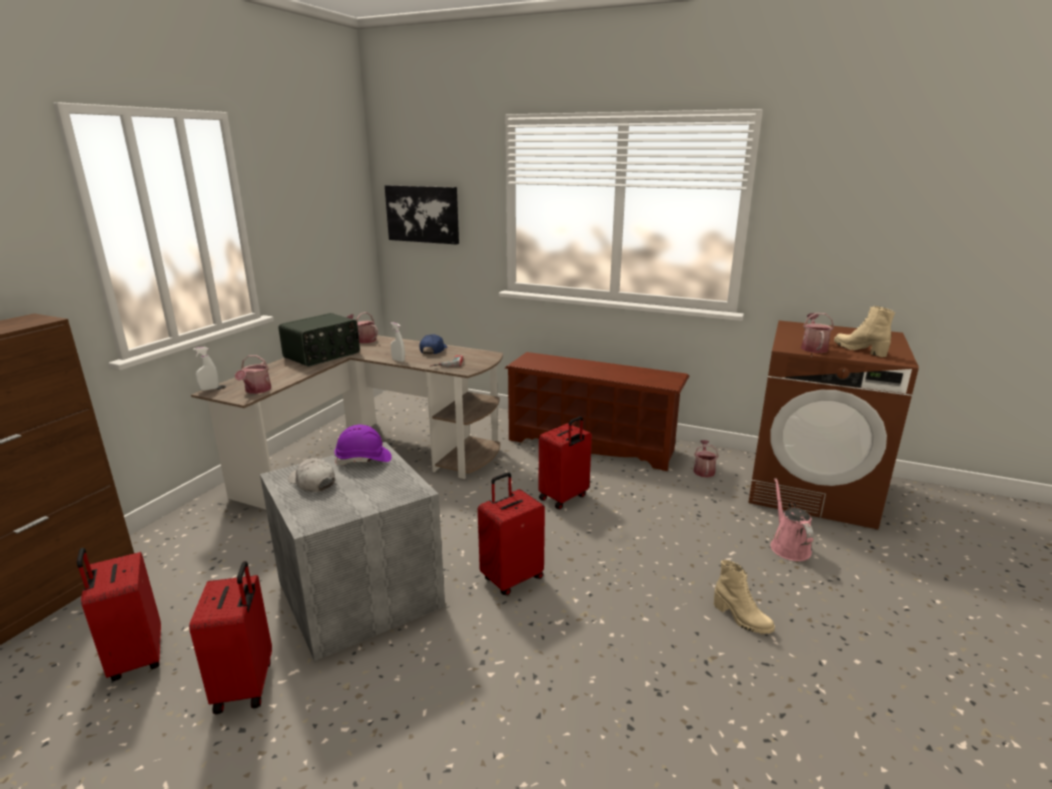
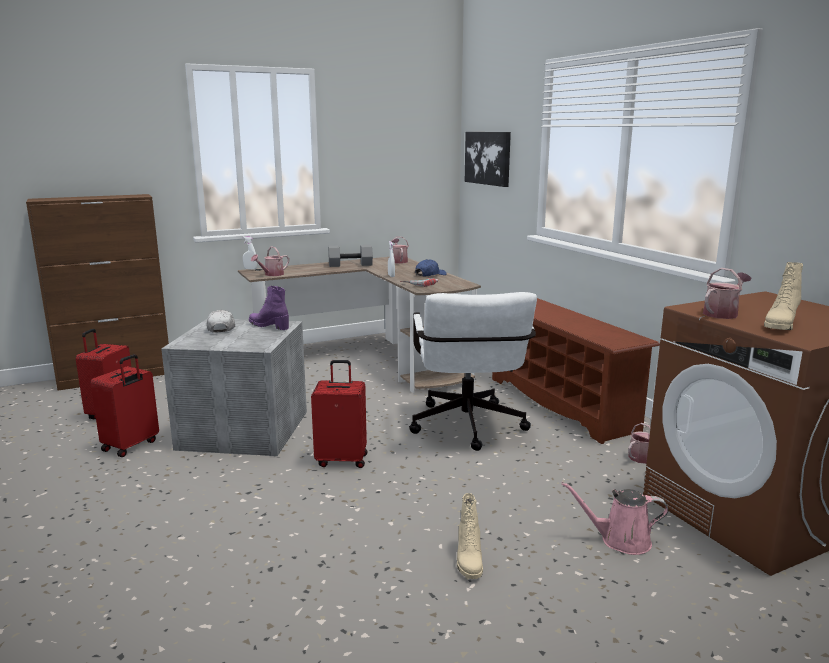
camera: 40 degrees right, 5 degrees down
radio [279,313,360,367] -> grey dumbbell [328,245,373,267]
purple hard hat [334,425,392,465] -> purple boot [249,286,289,330]
red suitcase [538,416,592,510] -> white office chair [409,292,537,451]
pink watering can [770,478,814,561] -> pink watering can turned 120 degrees counterclockwise [561,482,668,555]
beige boot [834,306,895,357] -> beige boot turned 150 degrees counterclockwise [764,262,803,330]

